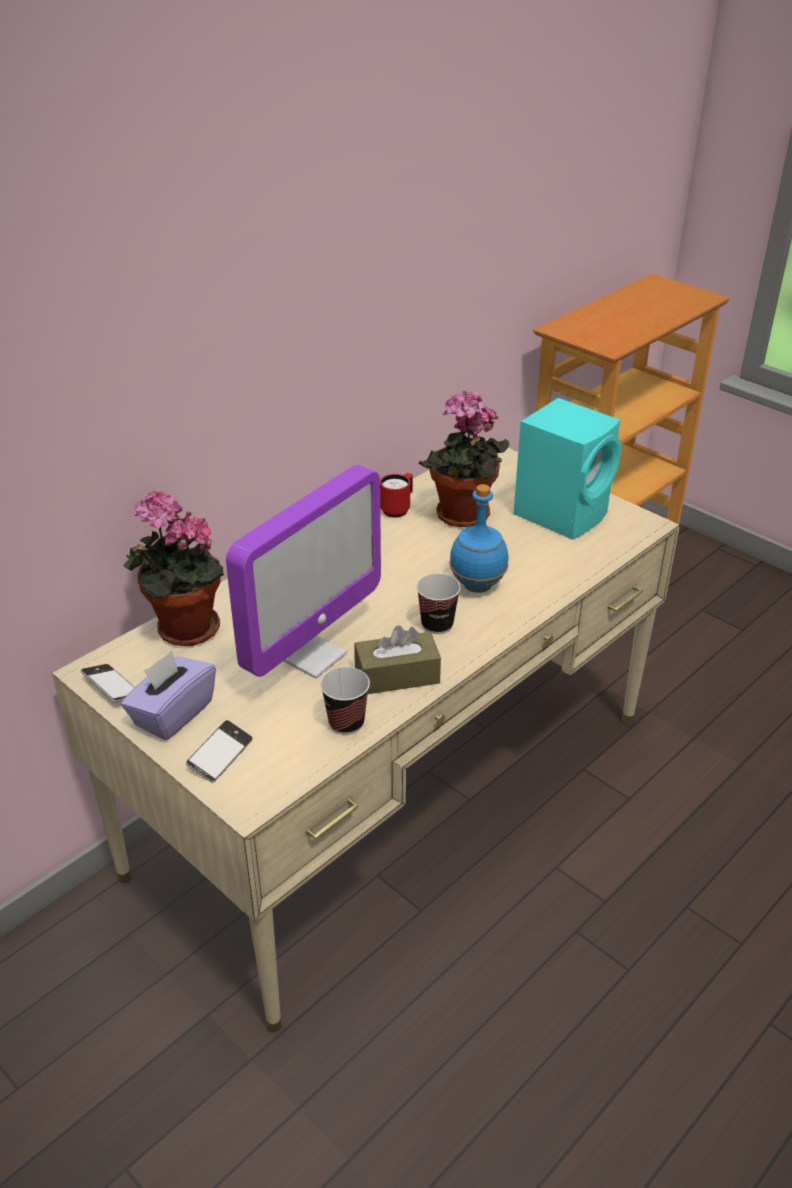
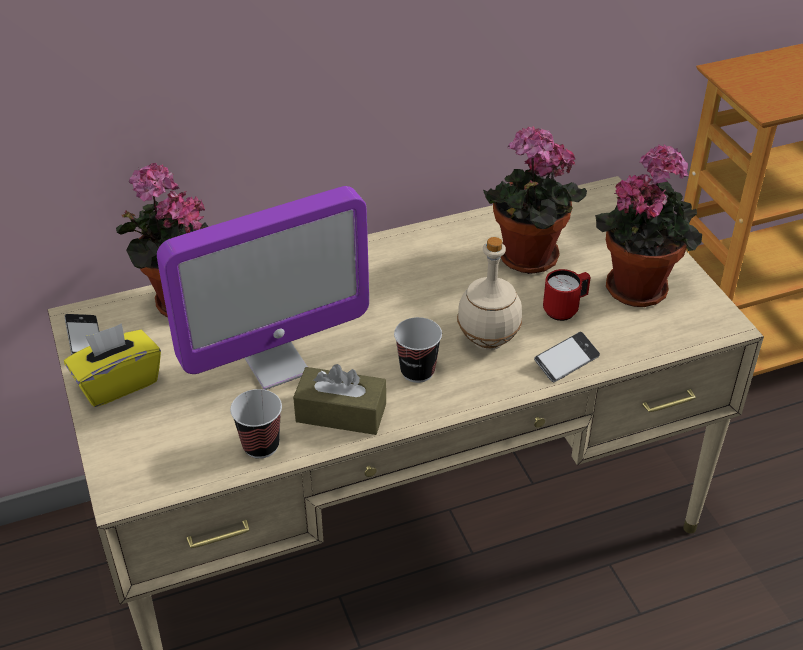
camera: 25 degrees right, 5 degrees up
purple tissue box [121,650,216,740] -> yellow tissue box [64,323,161,407]
phone [186,720,253,783] -> phone moved to [534,332,600,382]
red mug [380,473,413,518] -> red mug moved to [543,269,591,321]
blue bottle [449,484,509,593] -> beige bottle [457,237,522,350]
turquoise speaker [514,398,622,540] -> potted plant [595,144,702,307]

